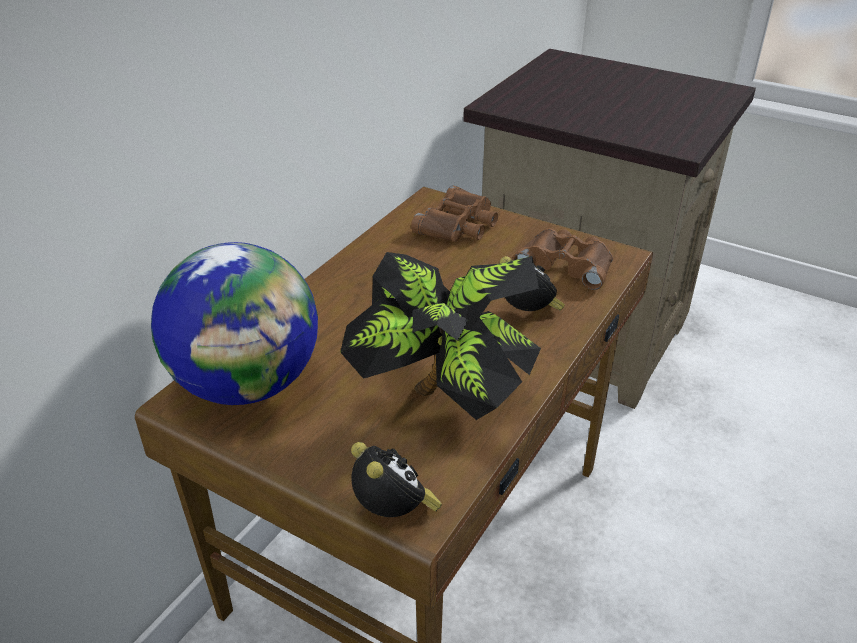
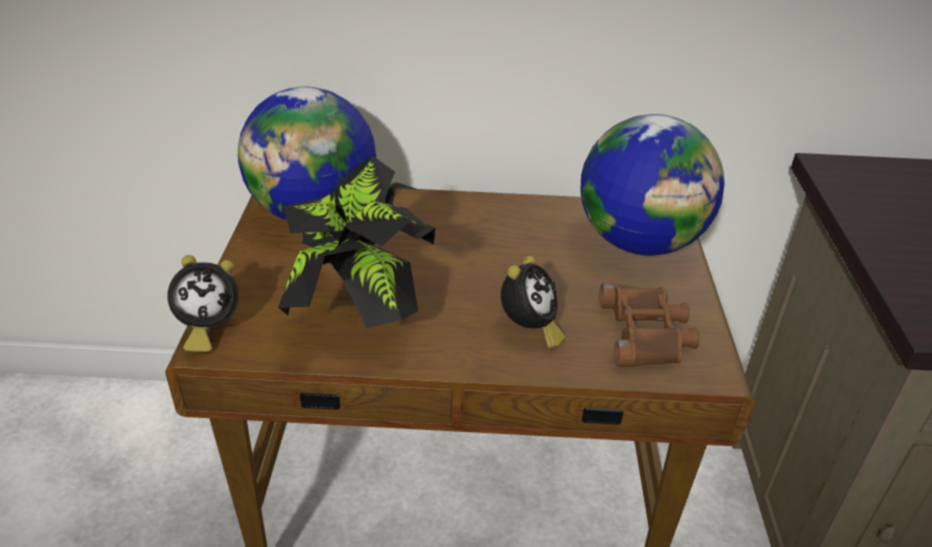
camera: 60 degrees right, 0 degrees up
alarm clock [351,442,442,517] -> alarm clock turned 45 degrees clockwise [167,255,239,352]
brown binoculars [411,186,498,242] -> globe [580,114,725,255]

